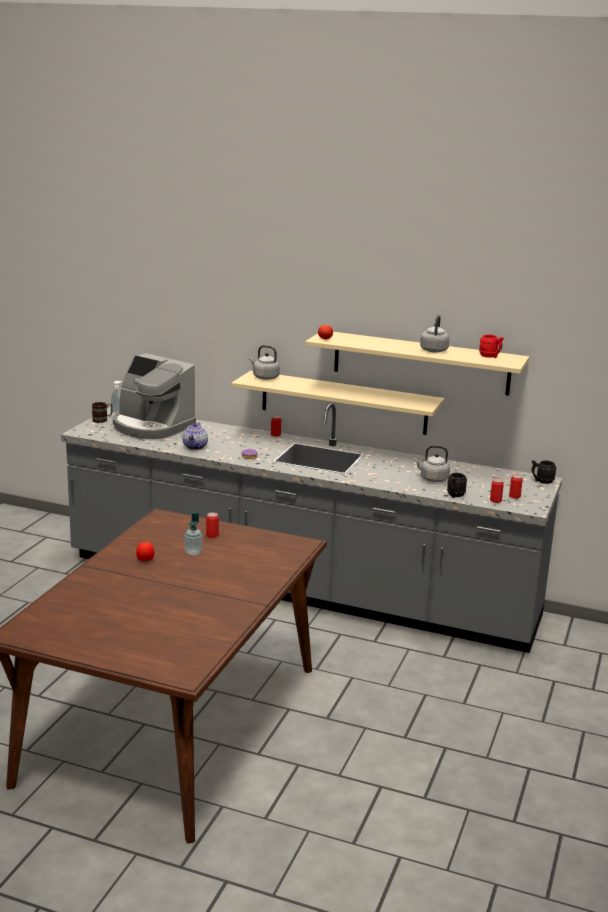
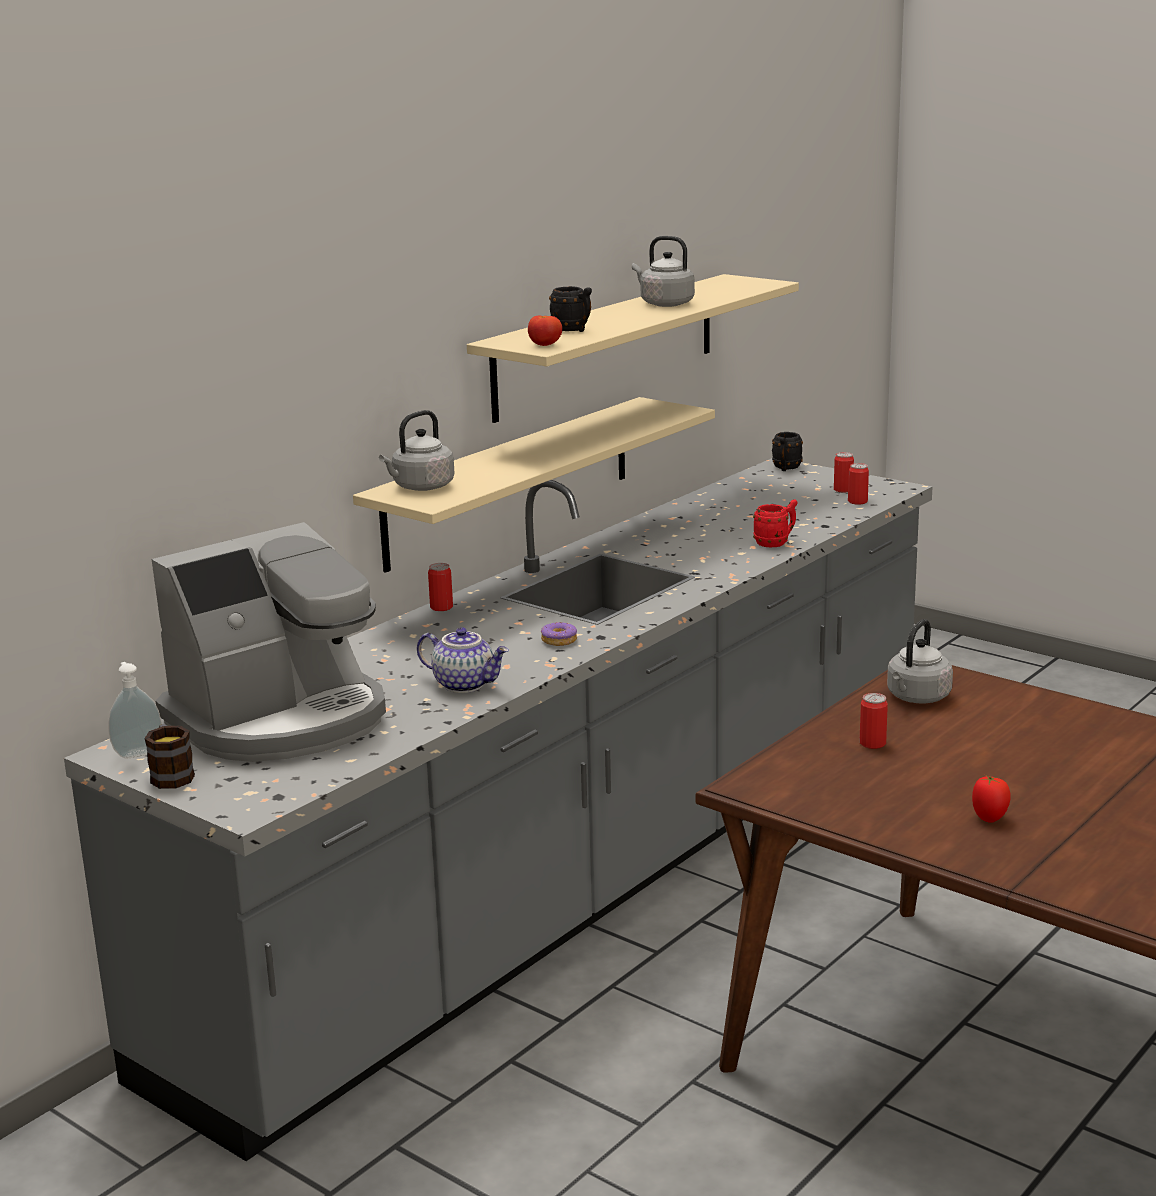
camera: 70 degrees left, 0 degrees up
soap dispenser [184,512,202,555] -> none
grey kettle [414,445,450,482] -> grey kettle moved to [887,619,953,703]
black mug [447,473,467,498] -> black mug moved to [549,286,592,332]
red mug [479,335,504,358] -> red mug moved to [753,500,797,548]

